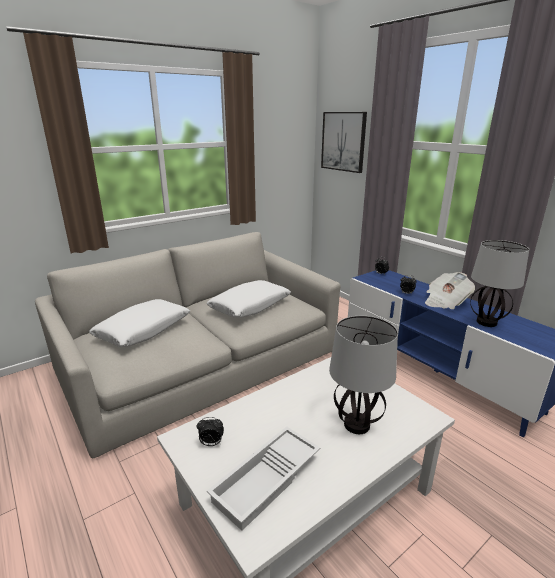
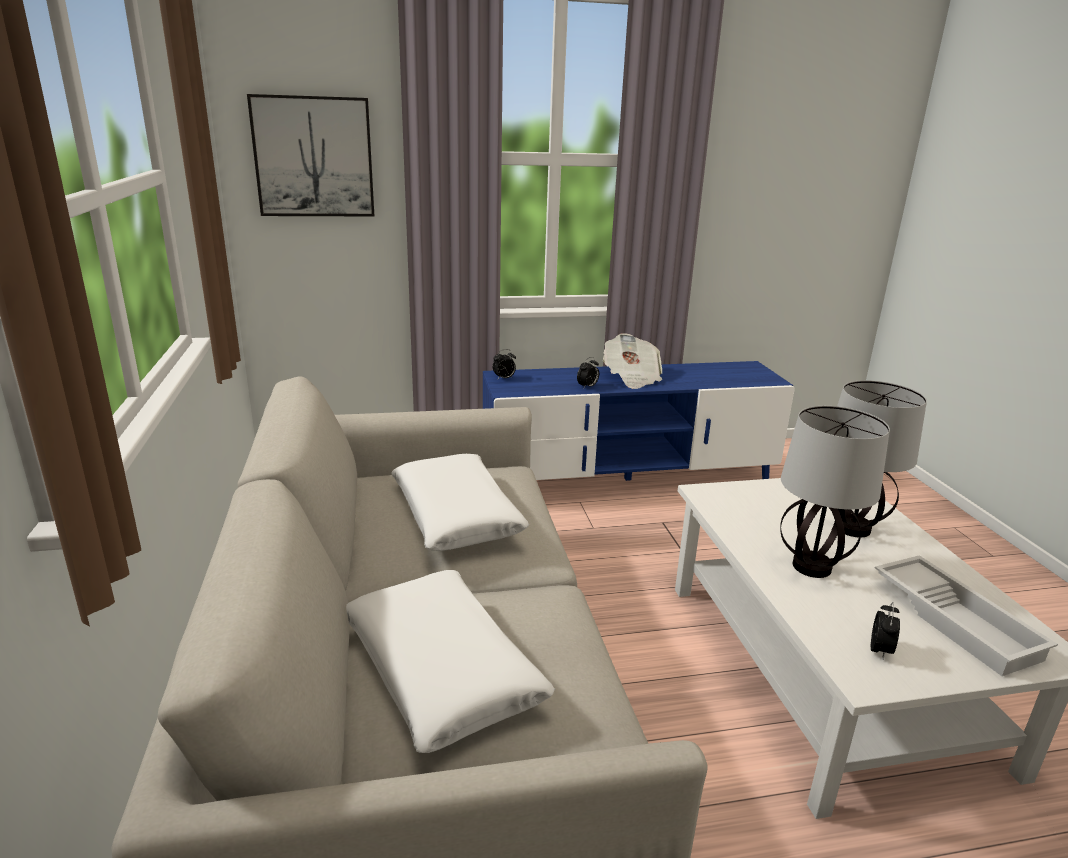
camera: 65 degrees left, 0 degrees up
table lamp [470,240,529,327] -> table lamp moved to [780,406,890,578]

